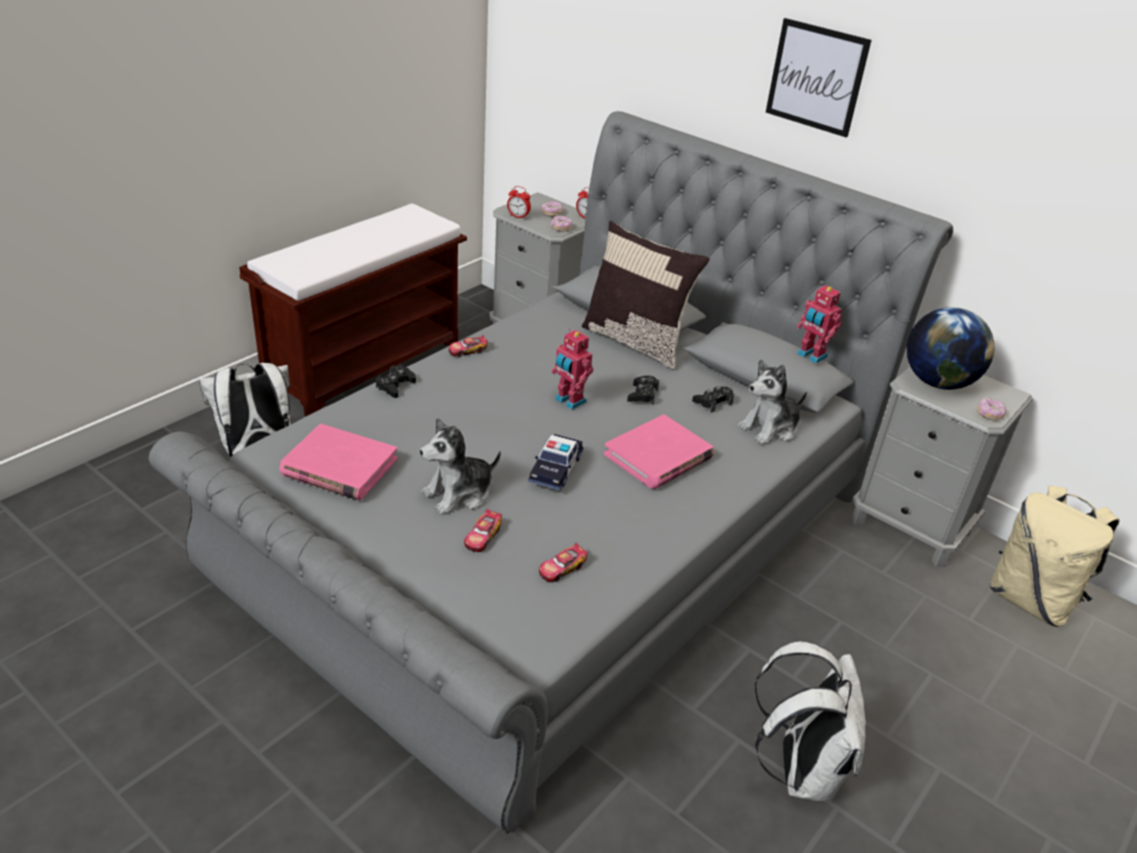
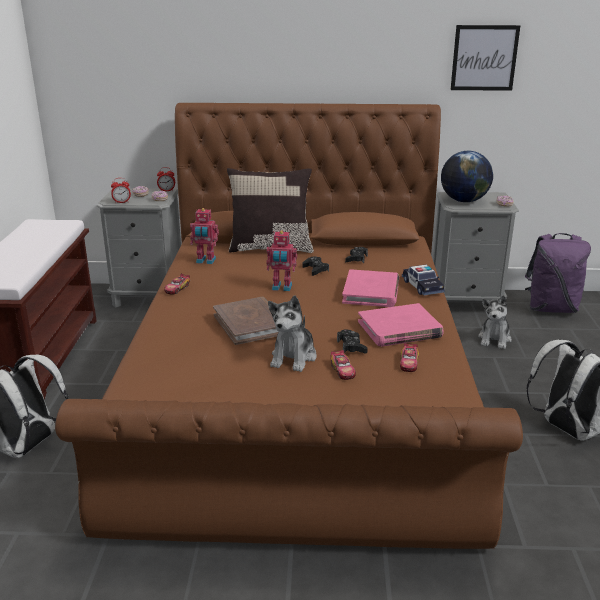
camera: 35 degrees left, 10 degrees down
grey bed [148,111,953,834] -> brown bed [55,103,523,549]
pink book [280,424,398,500] -> pink book moved to [358,303,444,347]
black game controller [376,365,416,398] -> black game controller moved to [337,329,368,353]
toy car [528,434,584,491] -> toy car moved to [402,265,445,295]
plush toy [738,359,807,445] -> plush toy moved to [478,295,512,349]
picture [766,18,871,137] -> picture moved to [451,25,520,91]
toy robot [797,284,842,364] -> toy robot moved to [190,208,219,264]
beige backpack [990,485,1120,626] -> purple backpack [525,233,591,313]
none -> brown book [213,297,279,345]

